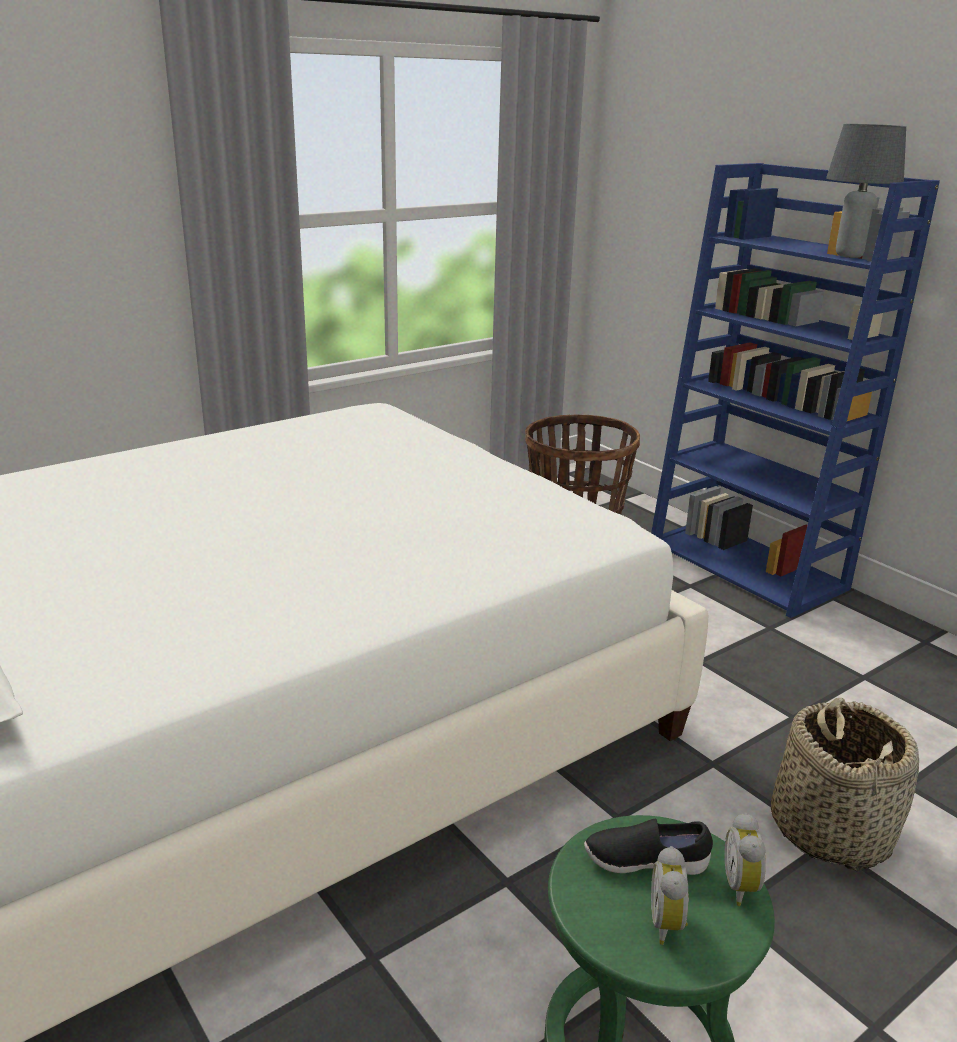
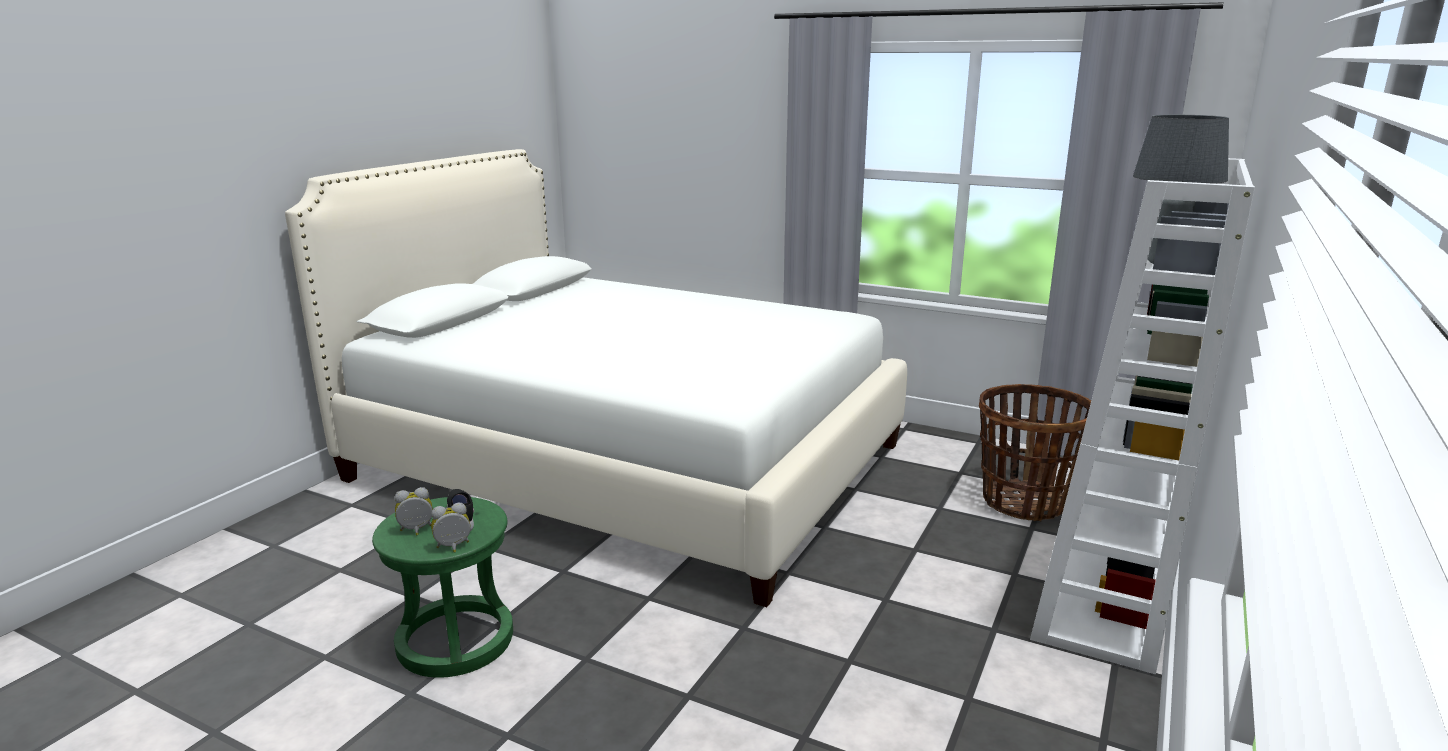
camera: 65 degrees right, 5 degrees down
blue bookcase [651,163,940,618] -> white bookcase [1030,158,1255,674]
basket [771,698,919,871] -> none

